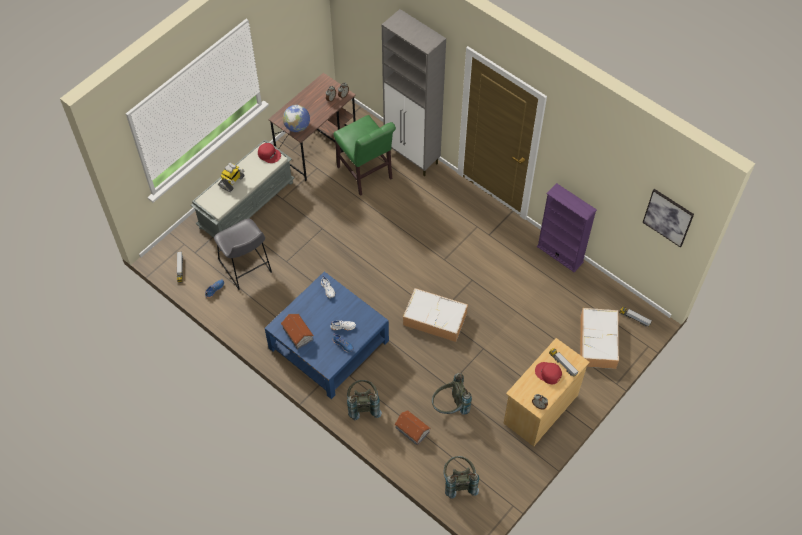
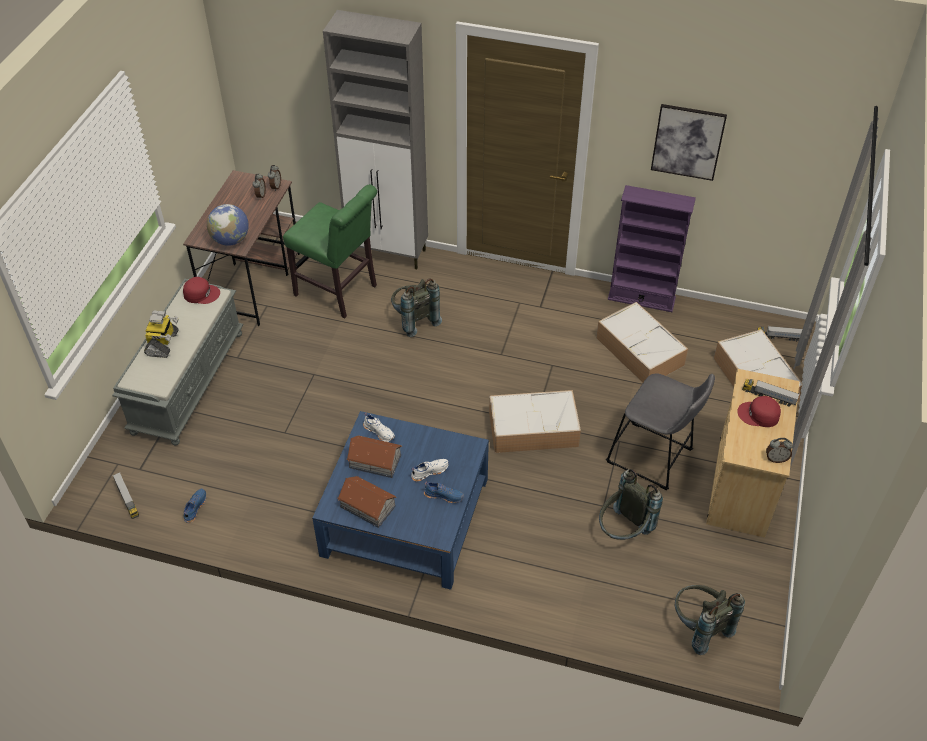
camera: 25 degrees left, 10 degrees down
grey stool [214,219,272,290] -> grey stool moved to [606,373,715,490]
grey backpack [347,380,382,420] -> grey backpack moved to [391,279,442,337]
toy house [395,410,431,445] -> toy house moved to [346,435,402,478]
picture [643,189,694,248] -> picture moved to [651,104,727,181]
none -> storage box [596,302,688,382]

